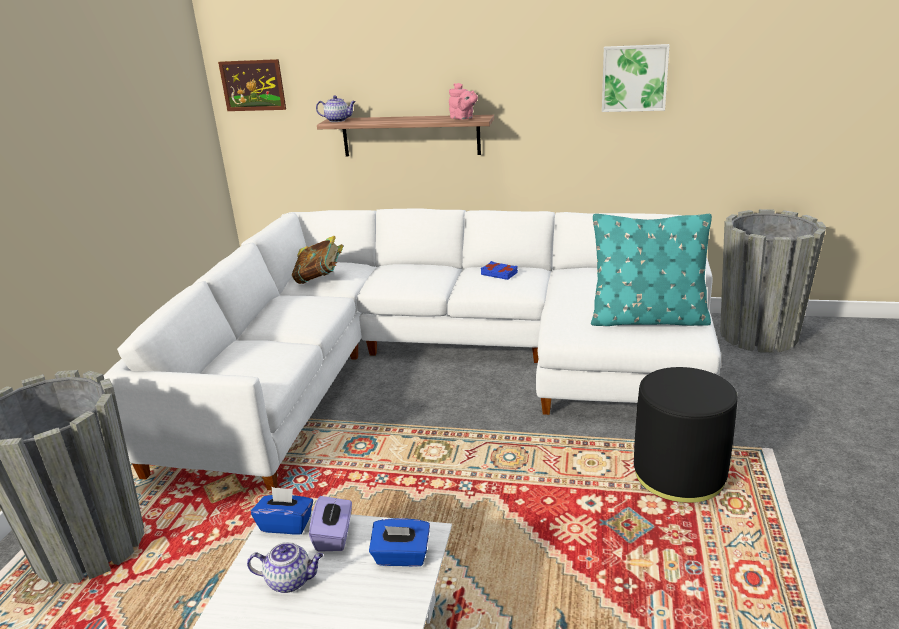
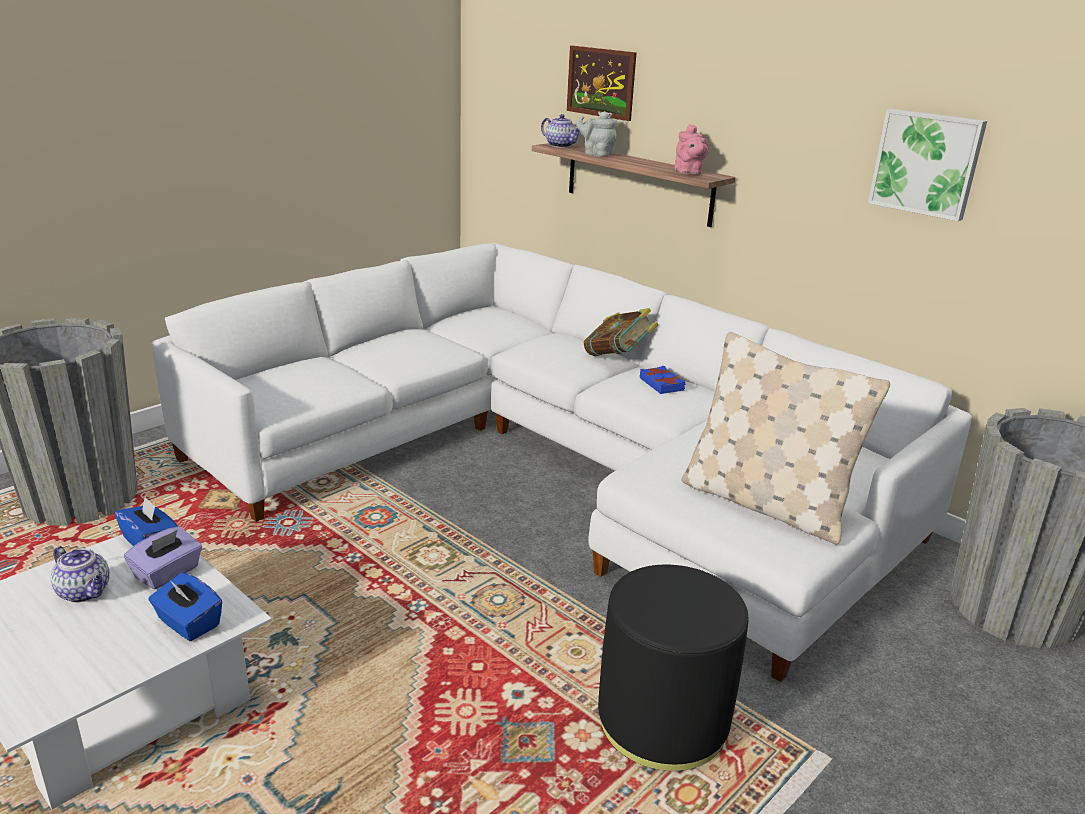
camera: 30 degrees right, 0 degrees up
picture [218,59,286,111] -> picture moved to [567,46,637,121]
book [292,236,343,284] -> book moved to [584,308,658,356]
turquoise pillow [591,214,712,326] -> beige pillow [681,332,890,544]
none -> grey teapot [576,111,617,157]

